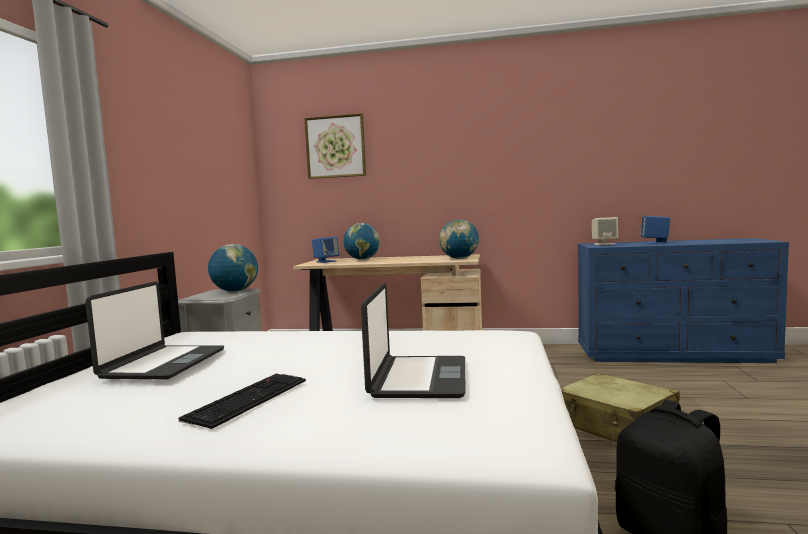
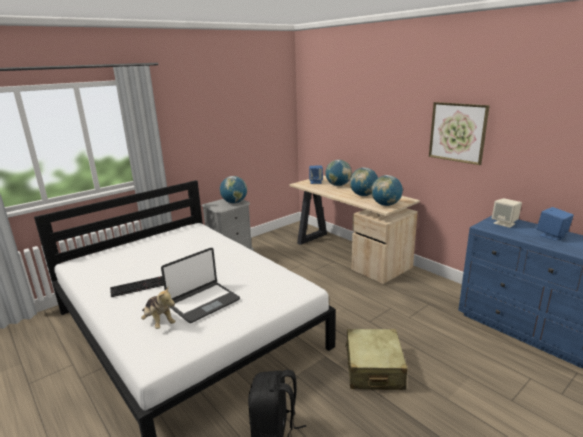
camera: 40 degrees right, 15 degrees up
laptop [85,281,224,379] -> none
picture [304,113,366,179] -> picture moved to [429,102,490,165]
none -> plush toy [141,286,175,329]
none -> globe [350,167,378,196]

